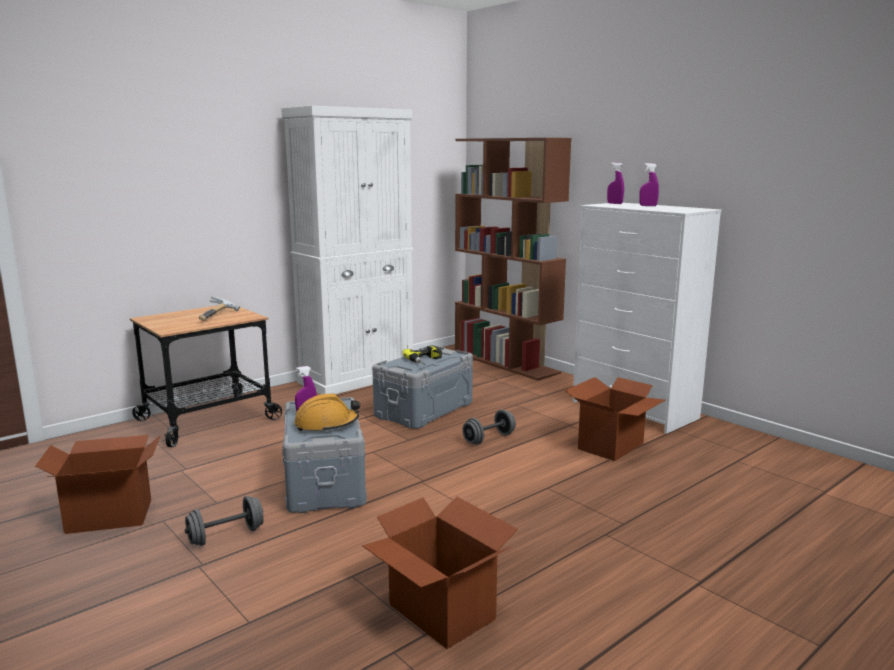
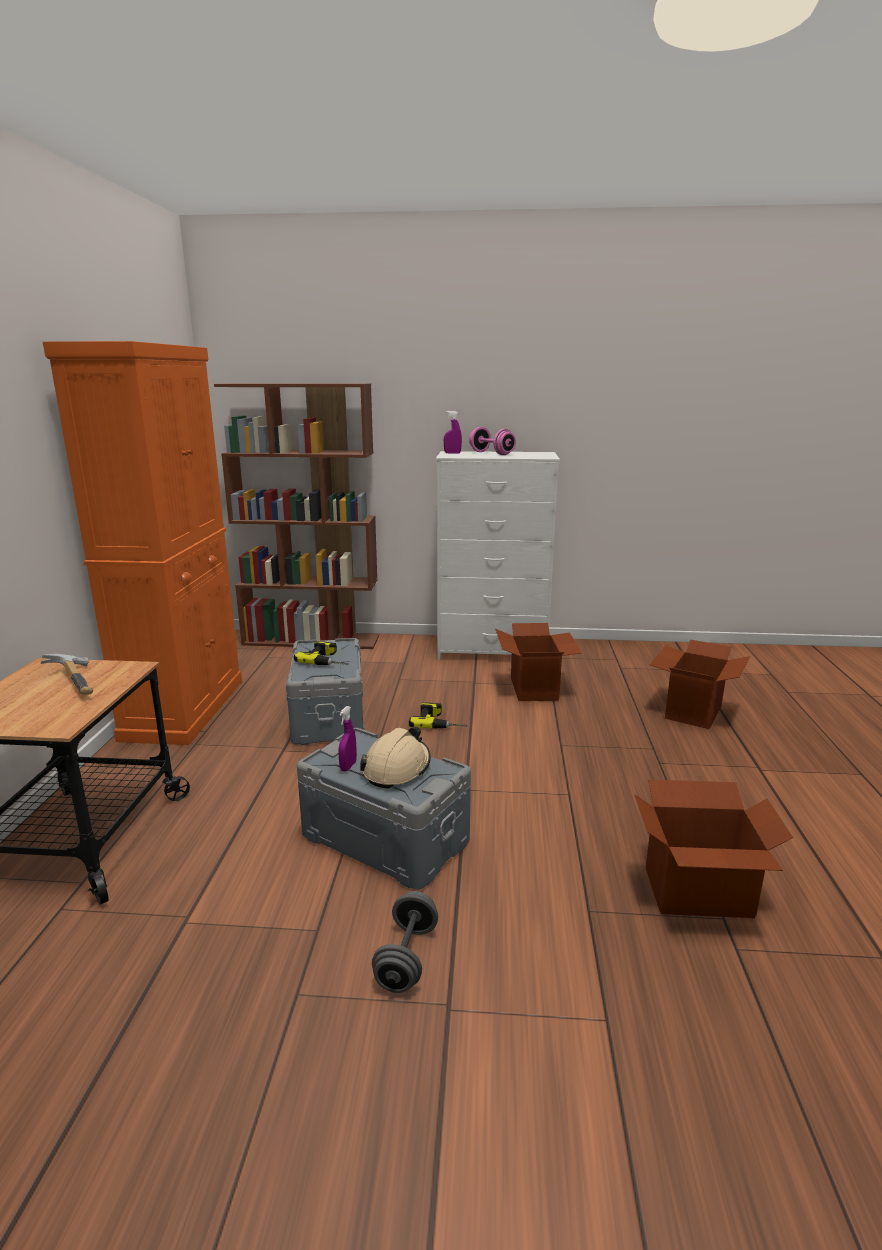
camera: 45 degrees left, 5 degrees up
cardboard box [35,435,160,534] -> cardboard box moved to [649,639,750,729]
white cabinet [281,106,413,394] -> orange cabinet [43,341,242,745]
orange hard hat [294,393,360,432] -> beige hard hat [360,727,431,789]
grey dumbbell [462,409,516,445] -> power drill [409,702,467,729]
purple spray bottle [639,163,659,206] -> pink dumbbell [469,427,516,455]

